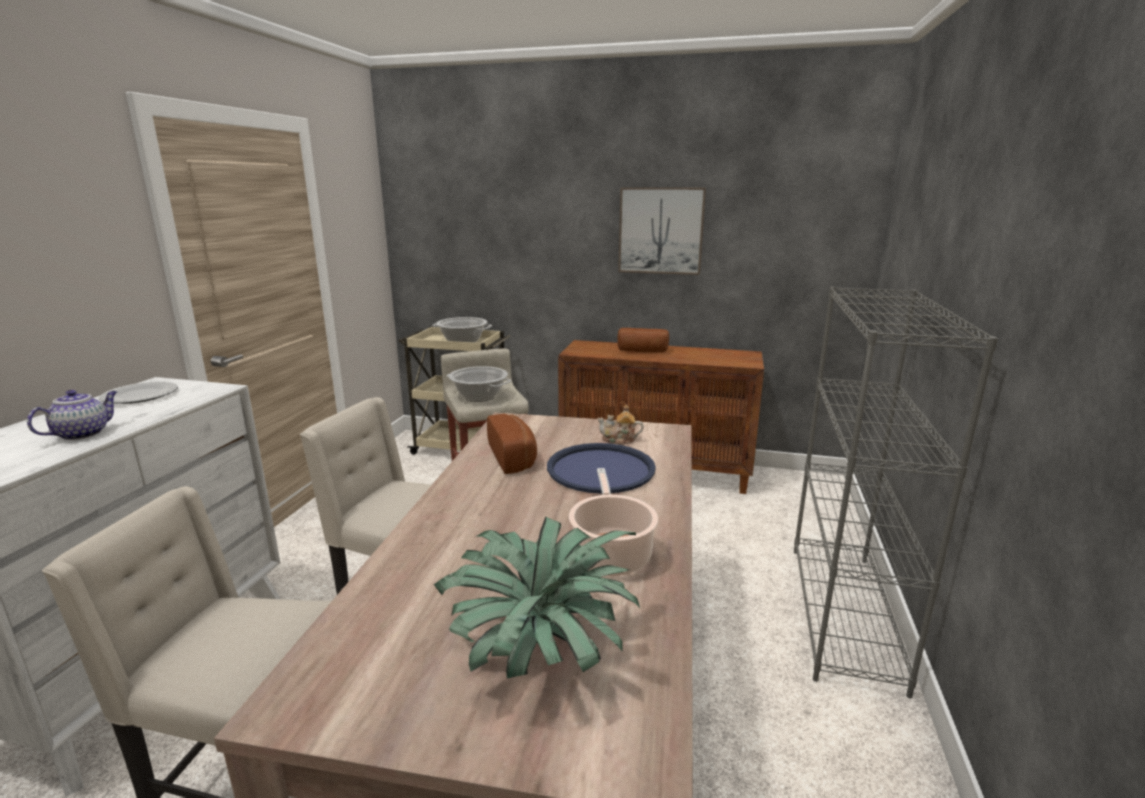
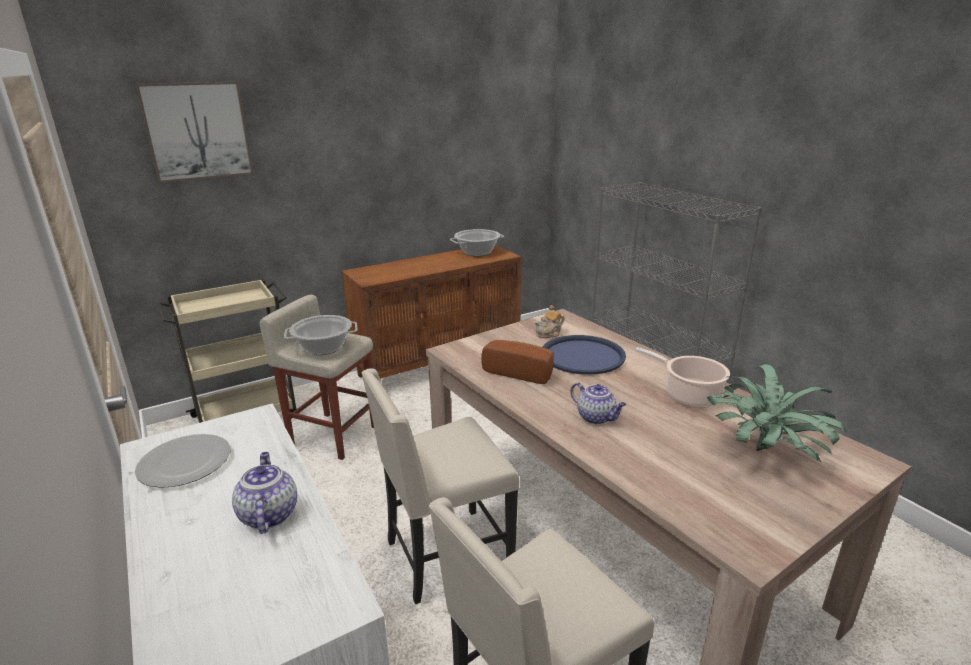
camera: 45 degrees left, 5 degrees up
cooking pot [432,317,492,343] -> cooking pot moved to [450,229,504,256]
picture [618,187,706,275] -> picture moved to [136,82,254,183]
bread [618,328,669,353] -> none
none -> teapot [570,382,626,424]

